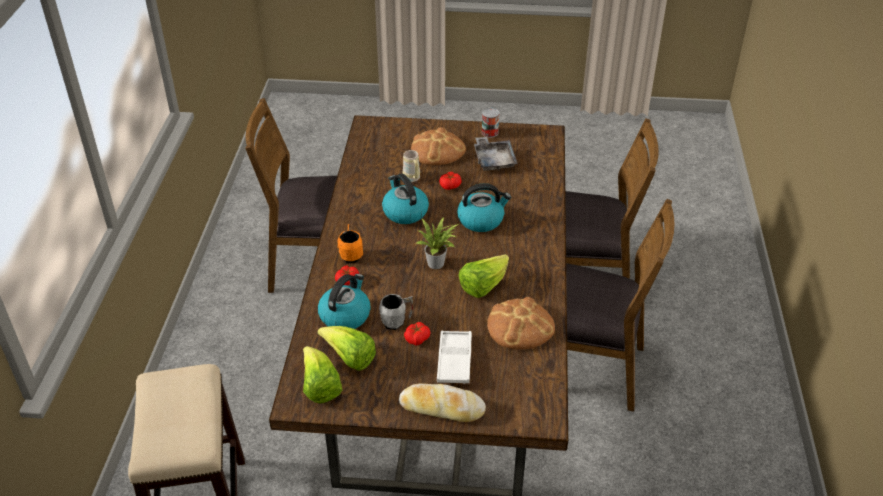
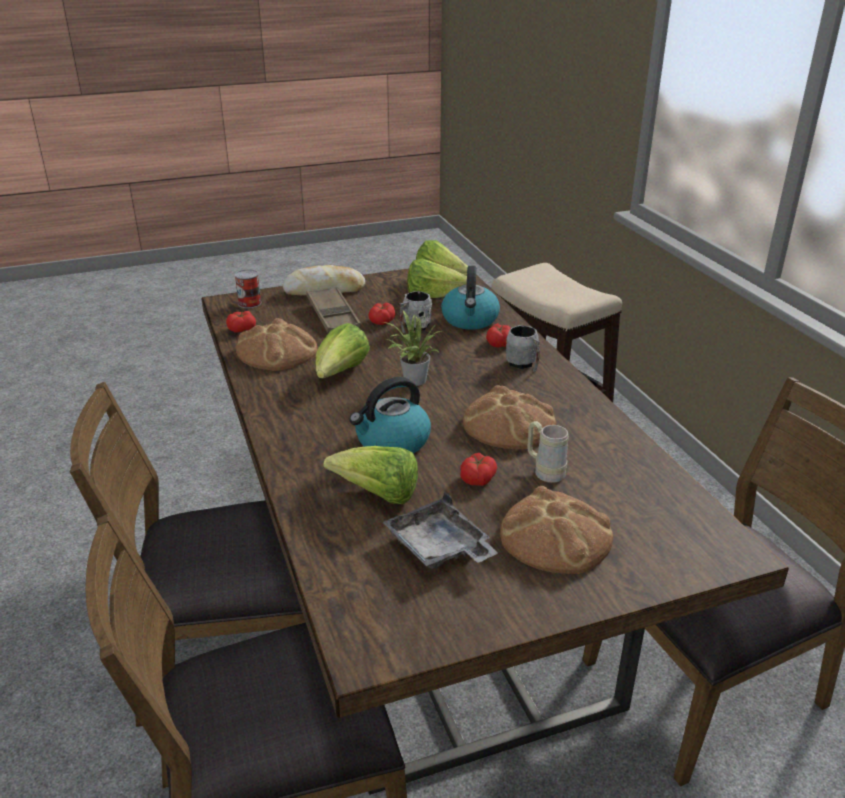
camera: 155 degrees right, 10 degrees down
orange mug [337,224,363,264] -> grey mug [506,325,540,372]
kettle [382,173,429,224] -> bread [463,385,556,449]
white tray [437,331,472,384] -> brown tray [307,287,361,333]
can [481,108,500,138] -> can moved to [235,269,261,308]
none -> tomato [226,311,256,333]
none -> lettuce [323,446,418,504]

